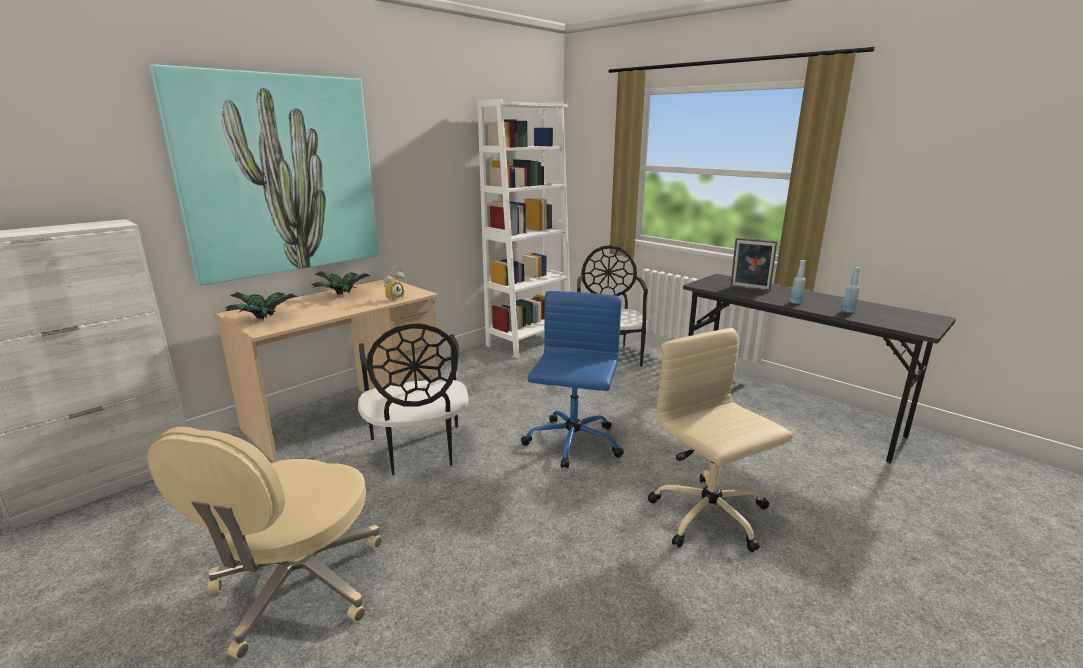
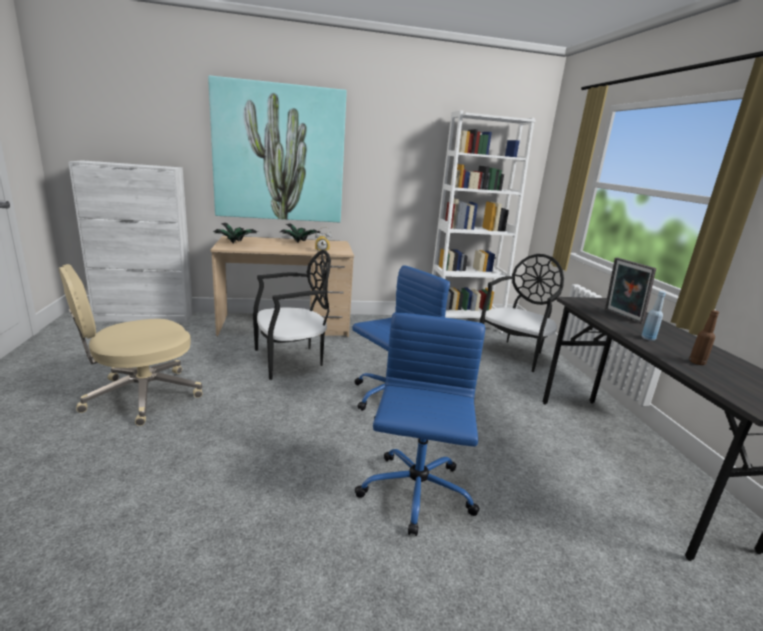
camera: 35 degrees right, 0 degrees up
black chair [358,323,469,475] -> black chair turned 135 degrees counterclockwise [253,250,331,380]
beige office chair [648,328,793,552] -> blue office chair [355,313,485,536]
blue bottle [842,267,860,313] -> brown bottle [689,310,719,365]

